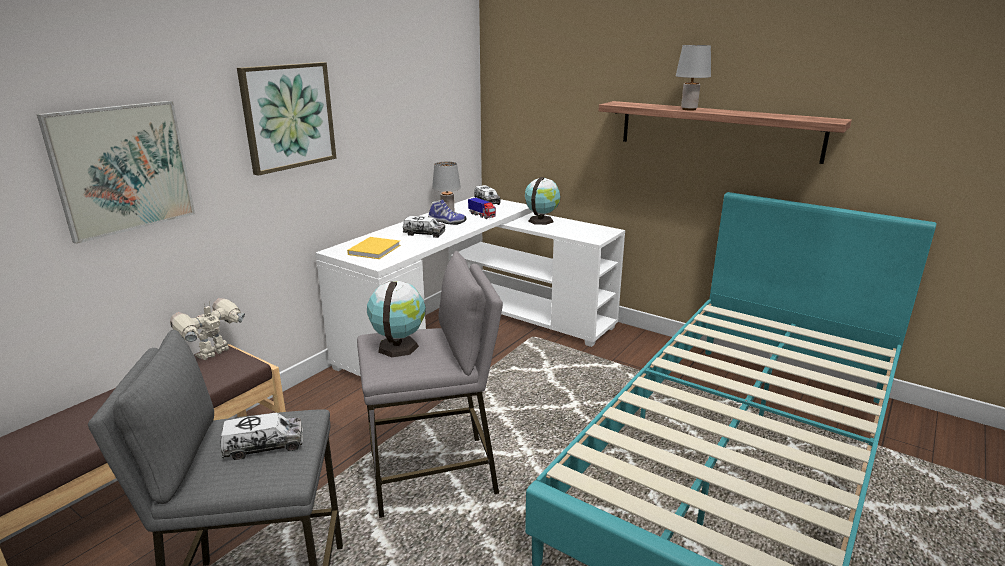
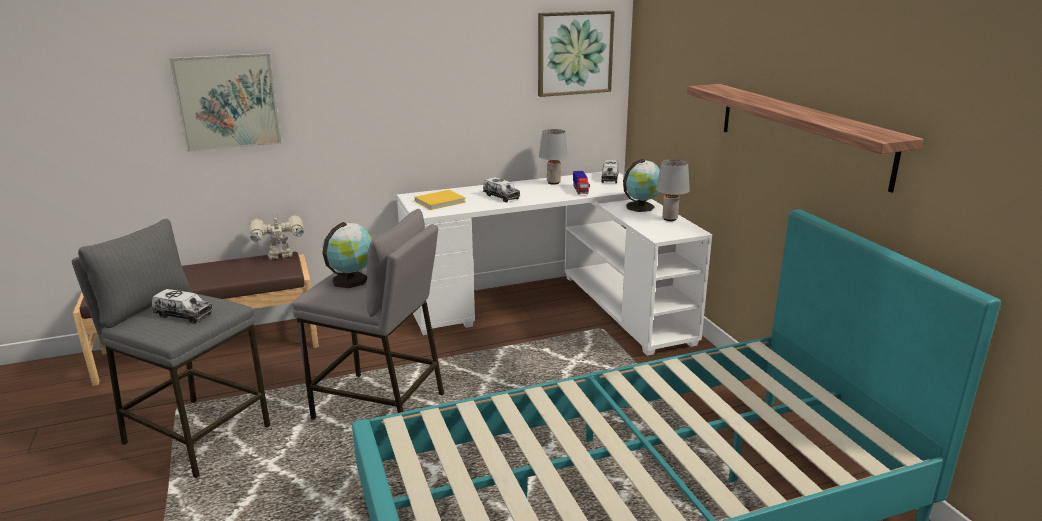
camera: 35 degrees right, 0 degrees up
picture [237,62,336,176] -> picture moved to [538,10,615,97]
shoe [428,199,466,225] -> none
grey table lamp [676,45,711,111] -> grey table lamp moved to [656,159,690,221]

